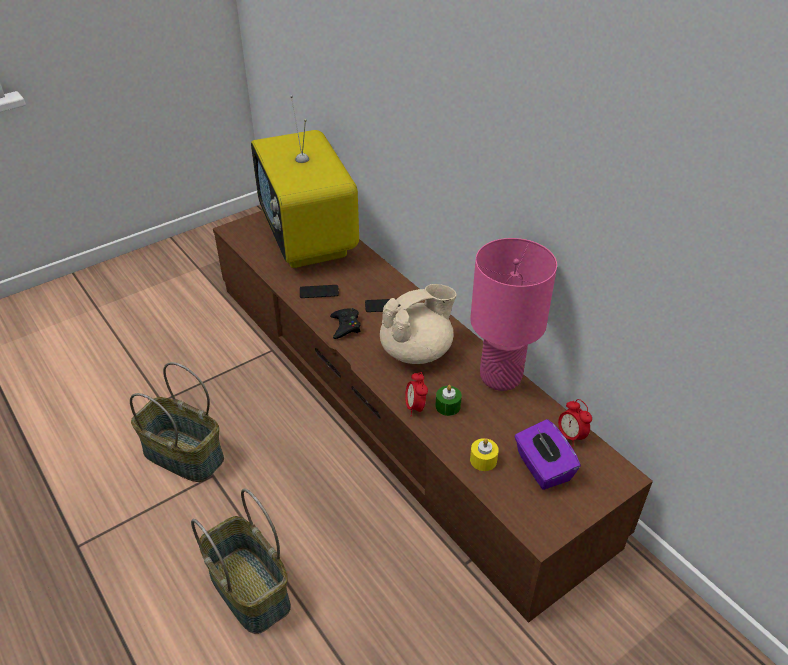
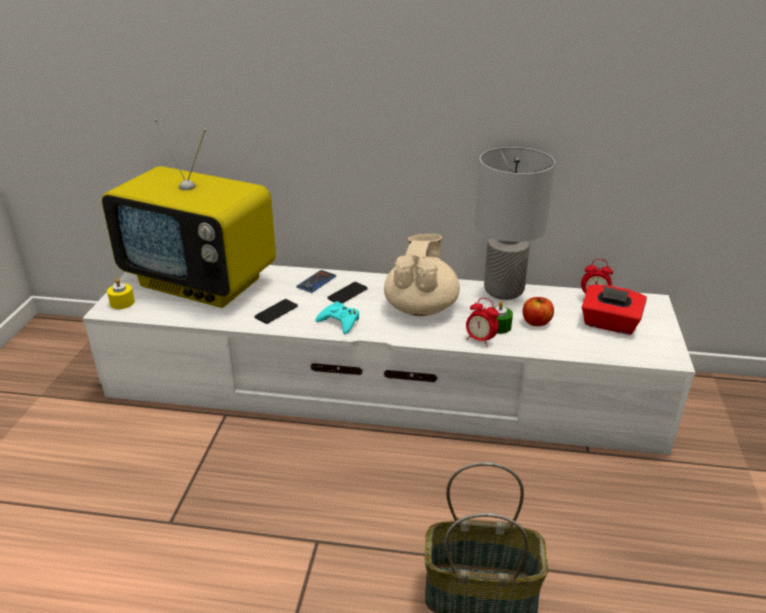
camera: 45 degrees left, 10 degrees down
basket [130,362,224,482] -> none
brown tv stand [213,210,653,623] -> white tv stand [82,265,695,455]
black game controller [330,308,361,339] -> turquoise game controller [316,301,359,334]
pink table lamp [470,238,557,391] -> grey table lamp [475,147,555,300]
yellow candle [470,438,499,471] -> yellow candle moved to [107,278,135,309]
purple tissue box [515,419,581,490] -> red tissue box [582,284,647,335]
none -> phone [296,270,336,293]
none -> apple [523,297,554,326]

